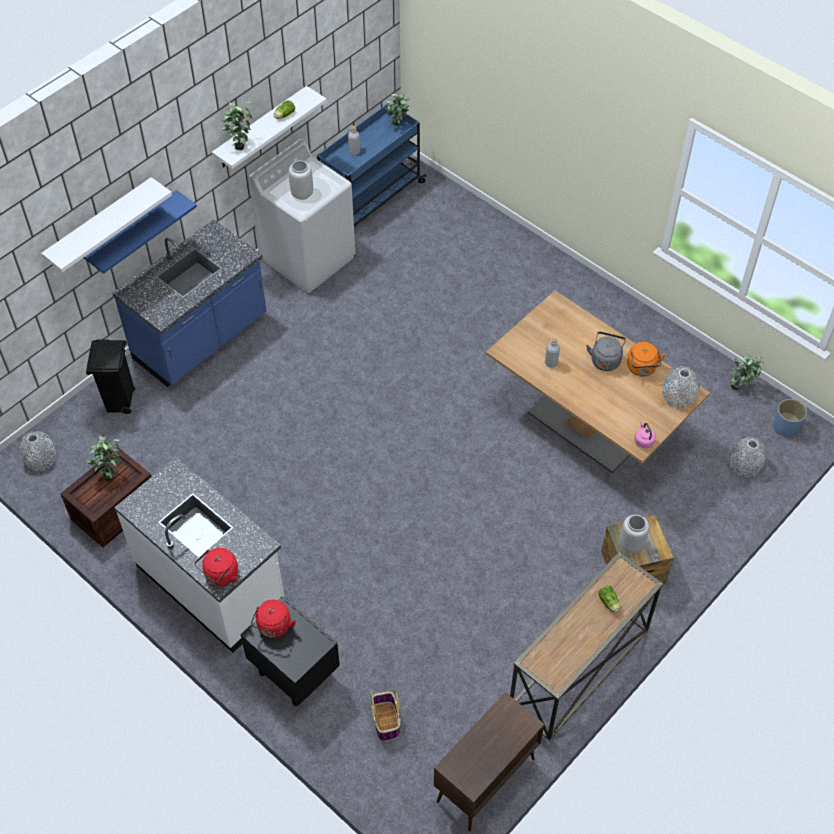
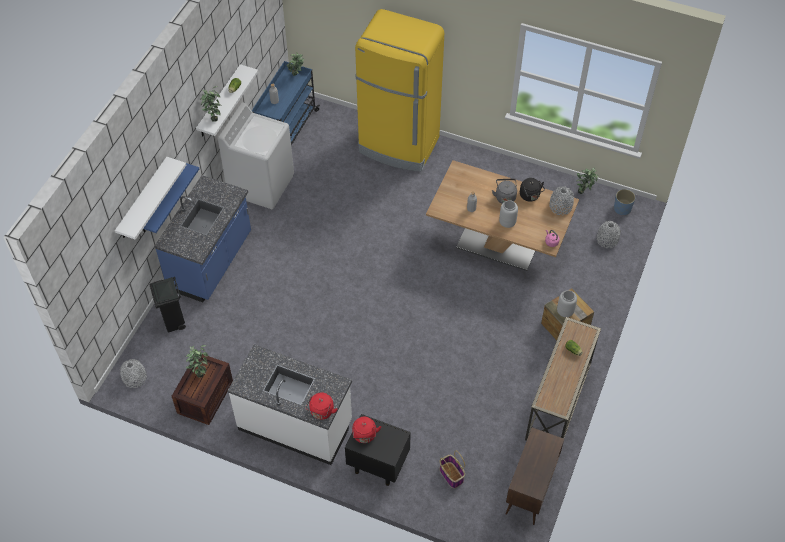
camera: 20 degrees left, 0 degrees up
grey vase [289,160,313,200] -> grey vase moved to [499,200,518,228]
orange kettle [627,342,666,377] -> black kettle [520,178,545,201]
none -> yellow fridge [355,9,444,172]

